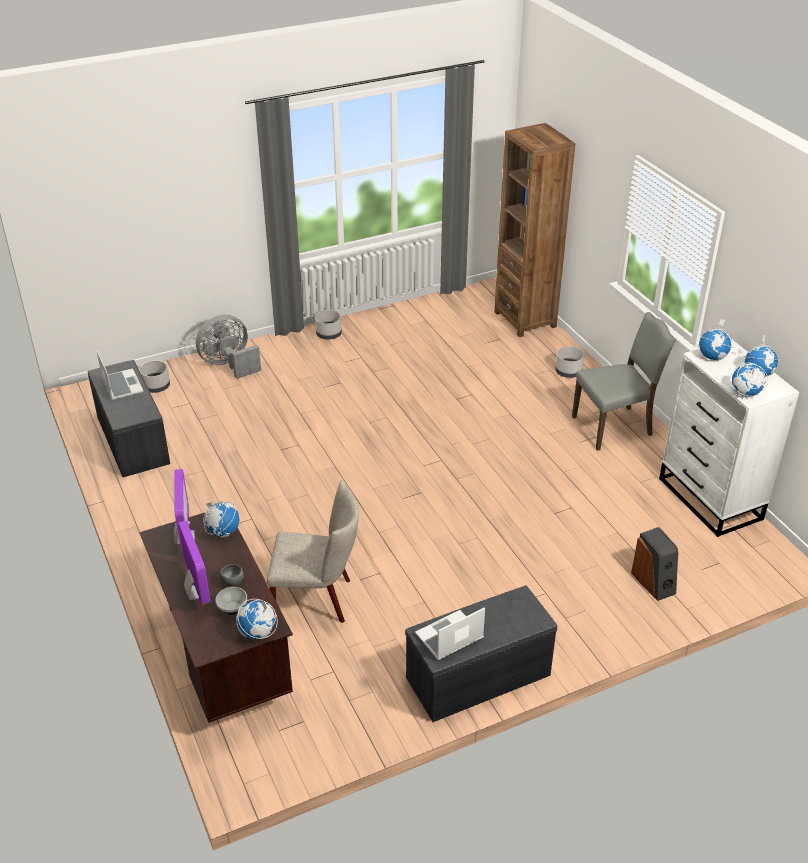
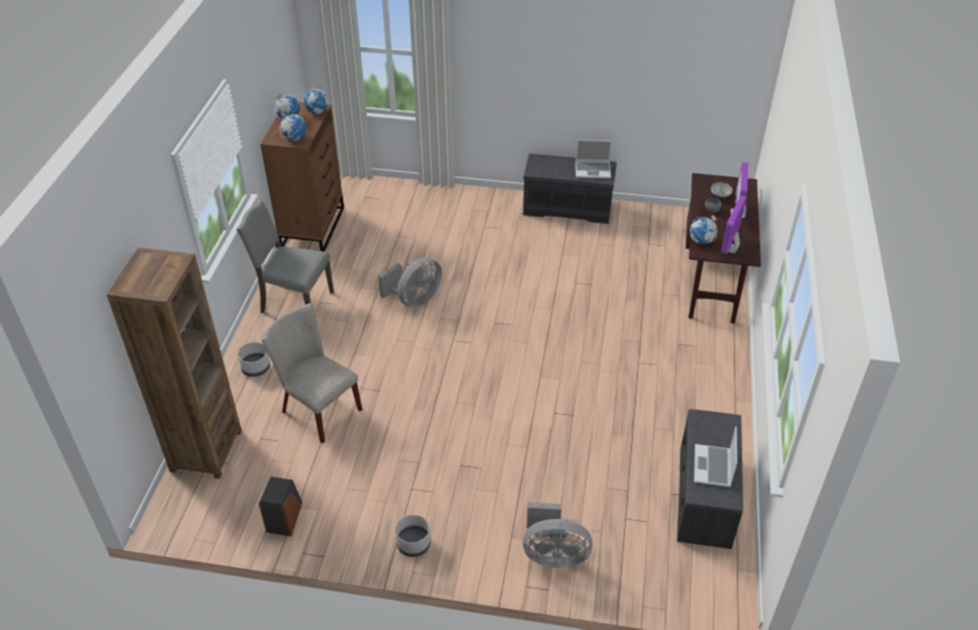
camera: 145 degrees left, 5 degrees up
grey planter [139,361,170,393] -> none
globe [236,599,278,639] -> none
beige chair [267,480,359,623] -> beige chair moved to [261,303,363,444]
speaker [631,527,678,601] -> speaker moved to [259,477,302,536]
white dresser [659,339,799,537] -> brown dresser [260,102,344,252]
none -> grey fan [378,257,442,308]

